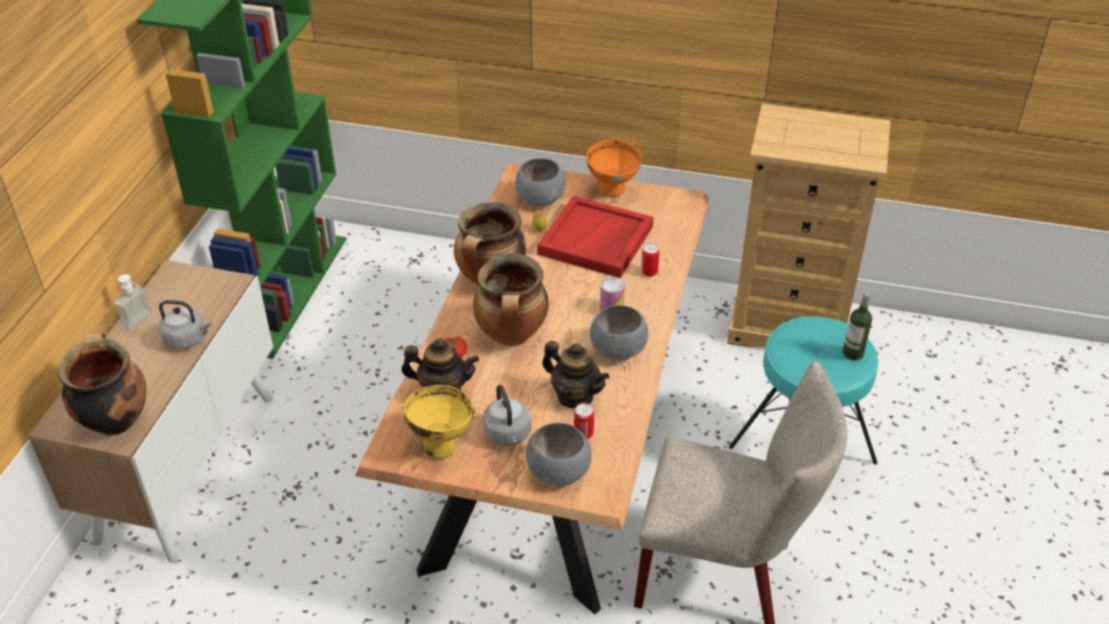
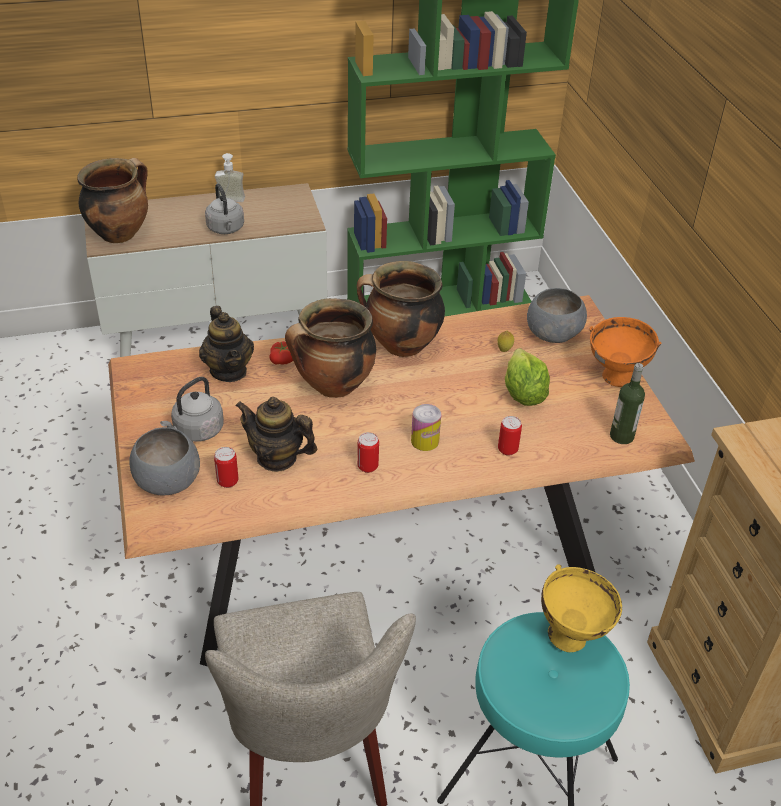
camera: 60 degrees right, 0 degrees up
yellow bowl [401,385,476,459] -> yellow bowl moved to [541,564,622,652]
red tray [537,196,654,278] -> lettuce [505,348,550,406]
teapot [542,341,609,408] -> teapot turned 105 degrees clockwise [235,397,317,472]
grey bowl [590,305,648,360] -> can [357,432,379,473]
bottle [843,292,872,360] -> bottle moved to [610,363,645,444]

